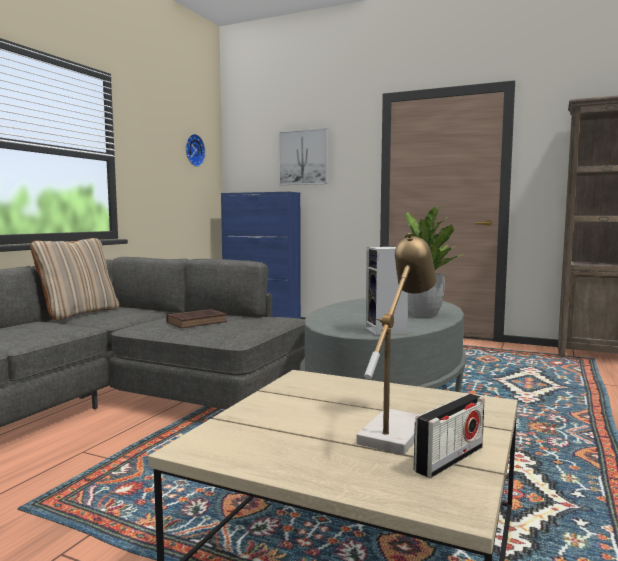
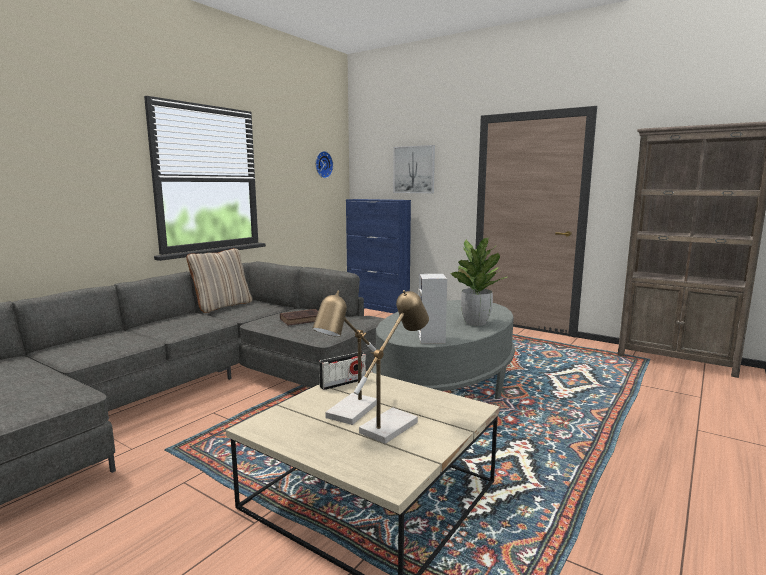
camera: 10 degrees right, 5 degrees up
radio [414,393,484,478] -> radio moved to [319,352,366,390]
none -> table lamp [312,291,377,425]

